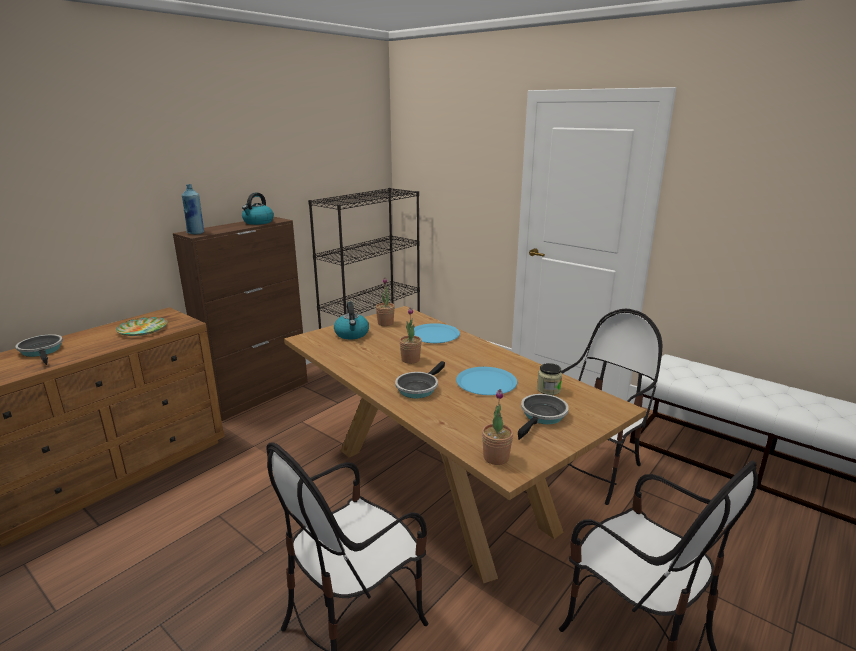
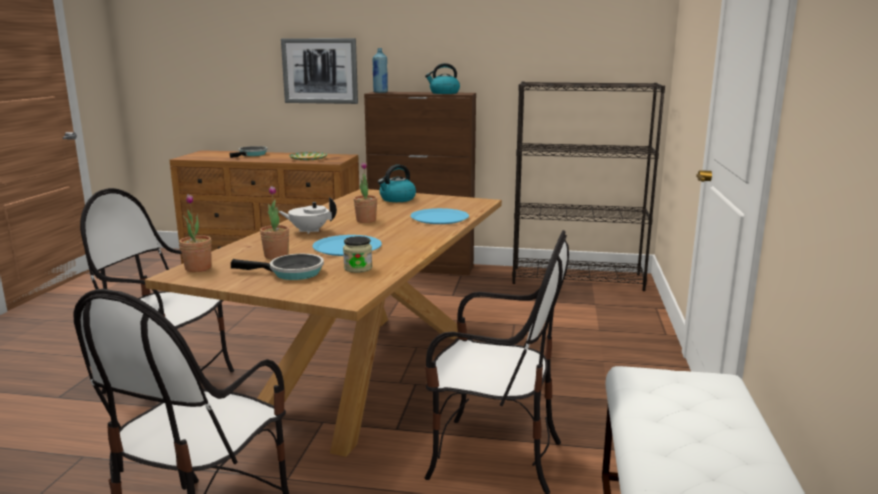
camera: 60 degrees right, 5 degrees down
potted plant [376,278,395,326] -> potted plant moved to [260,186,289,259]
frying pan [395,361,445,398] -> white teapot [279,197,337,234]
none -> picture [281,38,358,104]

